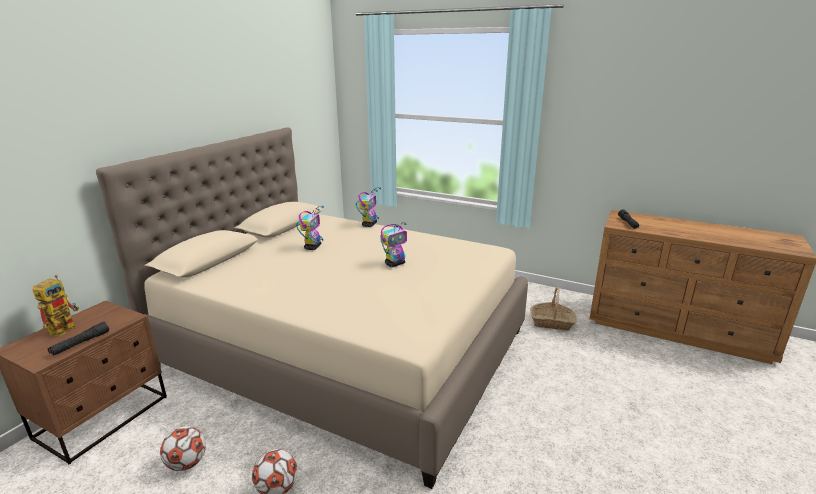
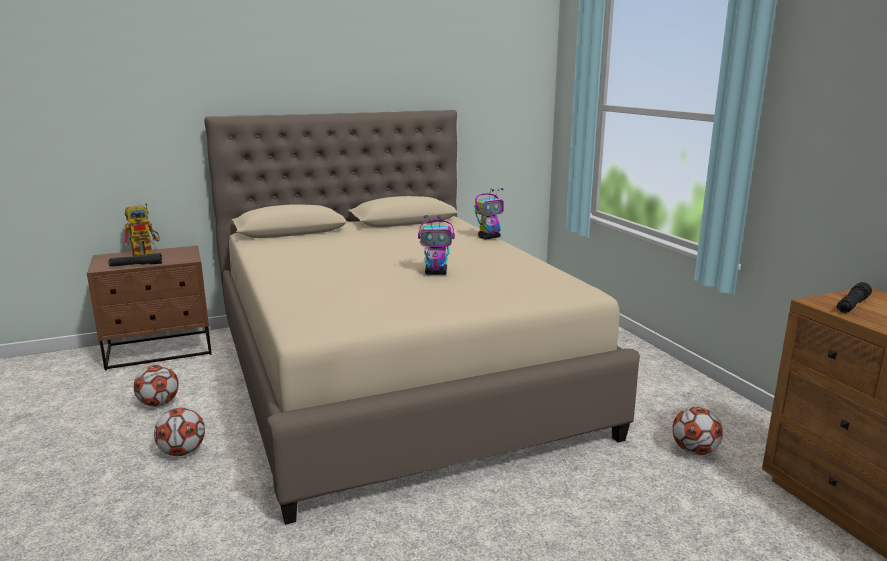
camera: 40 degrees right, 5 degrees down
toy robot [296,206,324,250] -> none
basket [530,287,577,331] -> football [672,407,723,455]

